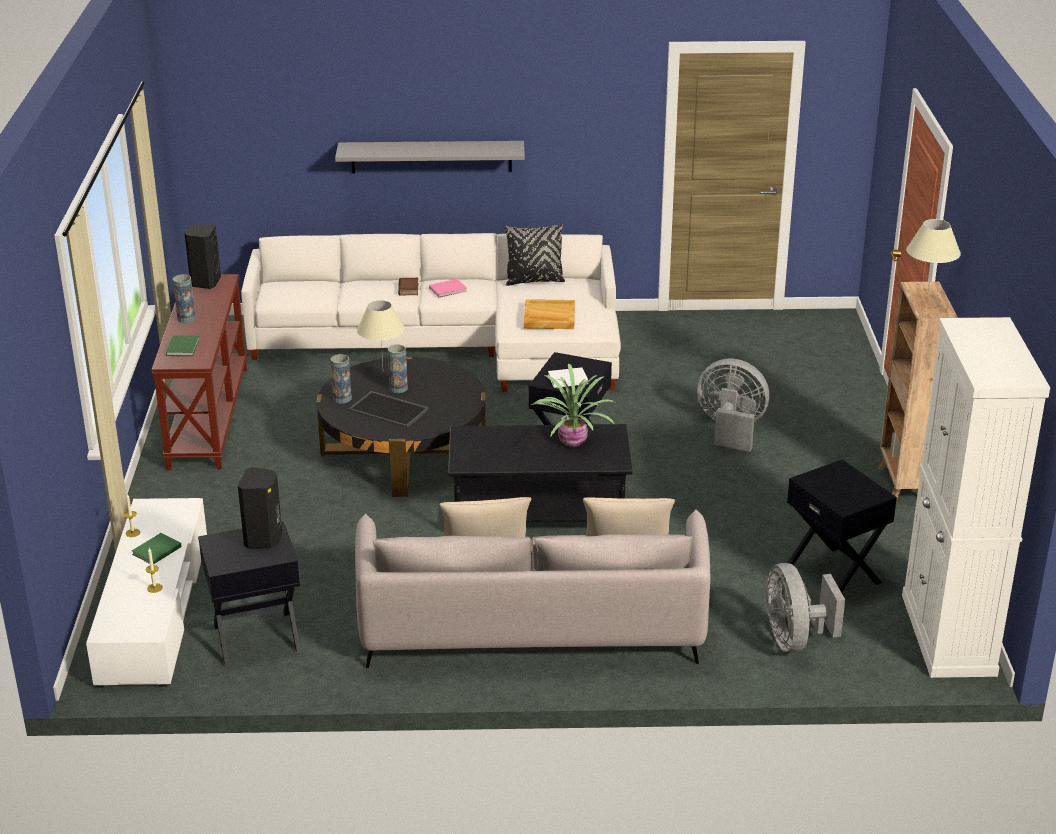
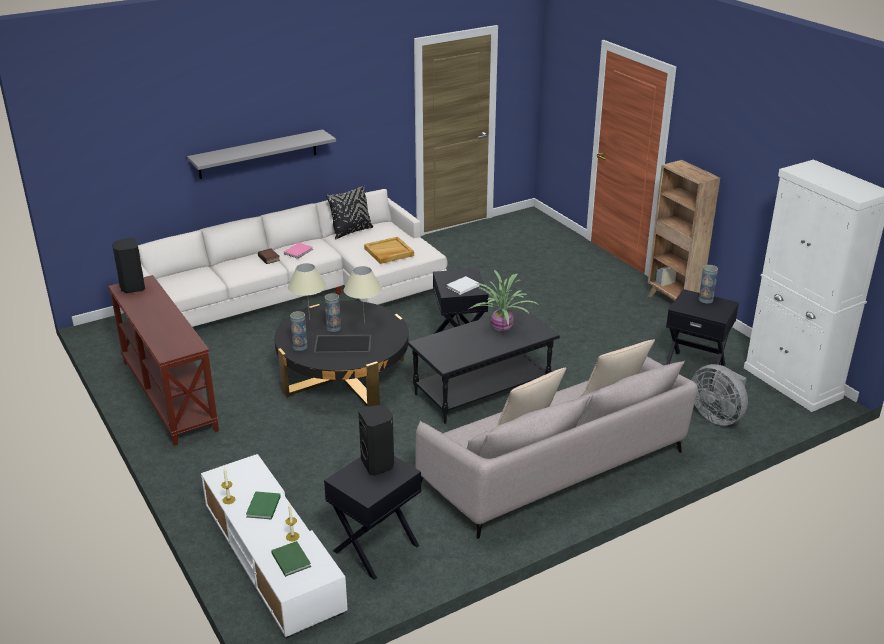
camera: 30 degrees left, 0 degrees up
green book [166,336,199,356] -> green book moved to [271,541,311,577]
vase [173,274,196,323] -> vase moved to [699,265,718,303]
grey fan [697,358,769,452] -> none
beige table lamp [906,219,961,299] -> beige table lamp moved to [344,266,382,323]

